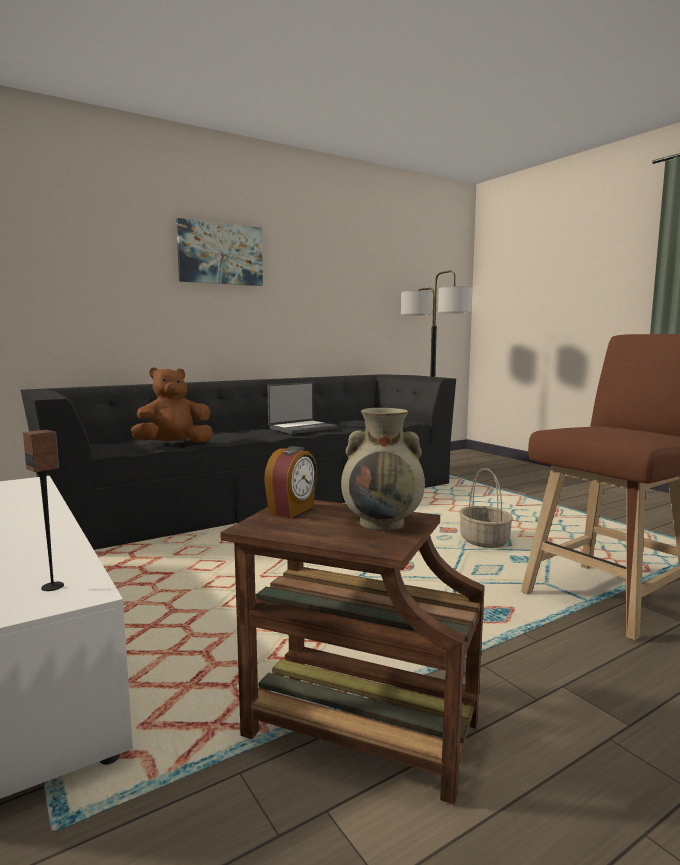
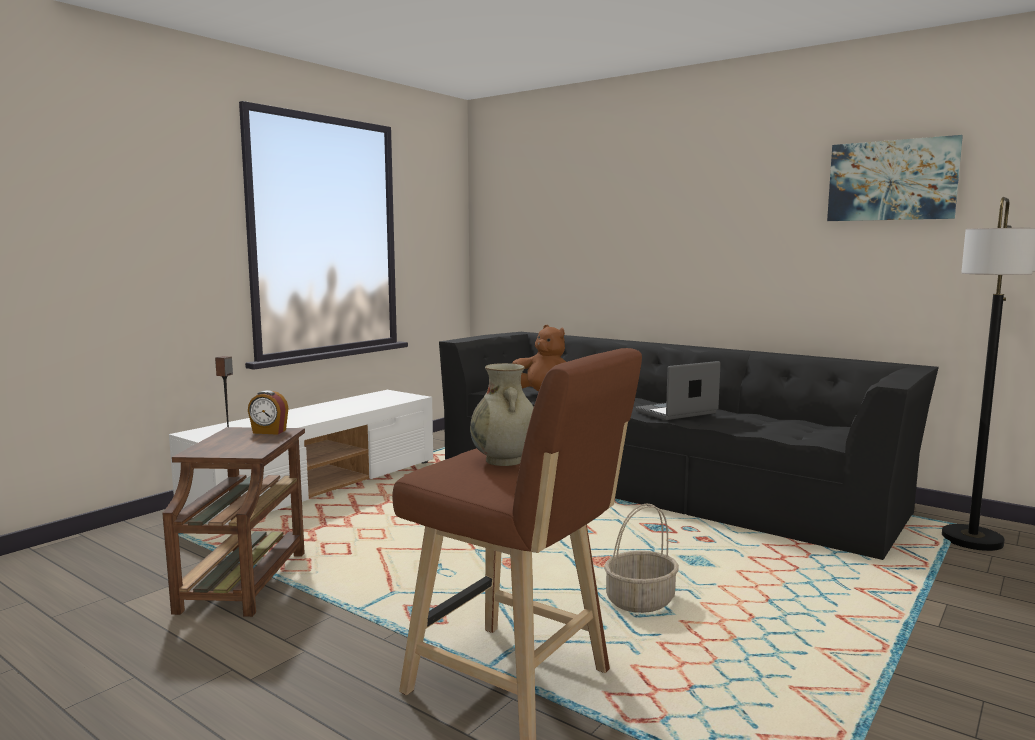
camera: 70 degrees right, 0 degrees up
picture [176,218,263,286] -> picture moved to [827,135,963,221]
laptop [267,382,337,434] -> laptop turned 120 degrees clockwise [635,361,721,420]
beige vase [341,408,425,531] -> beige vase moved to [470,363,534,466]

